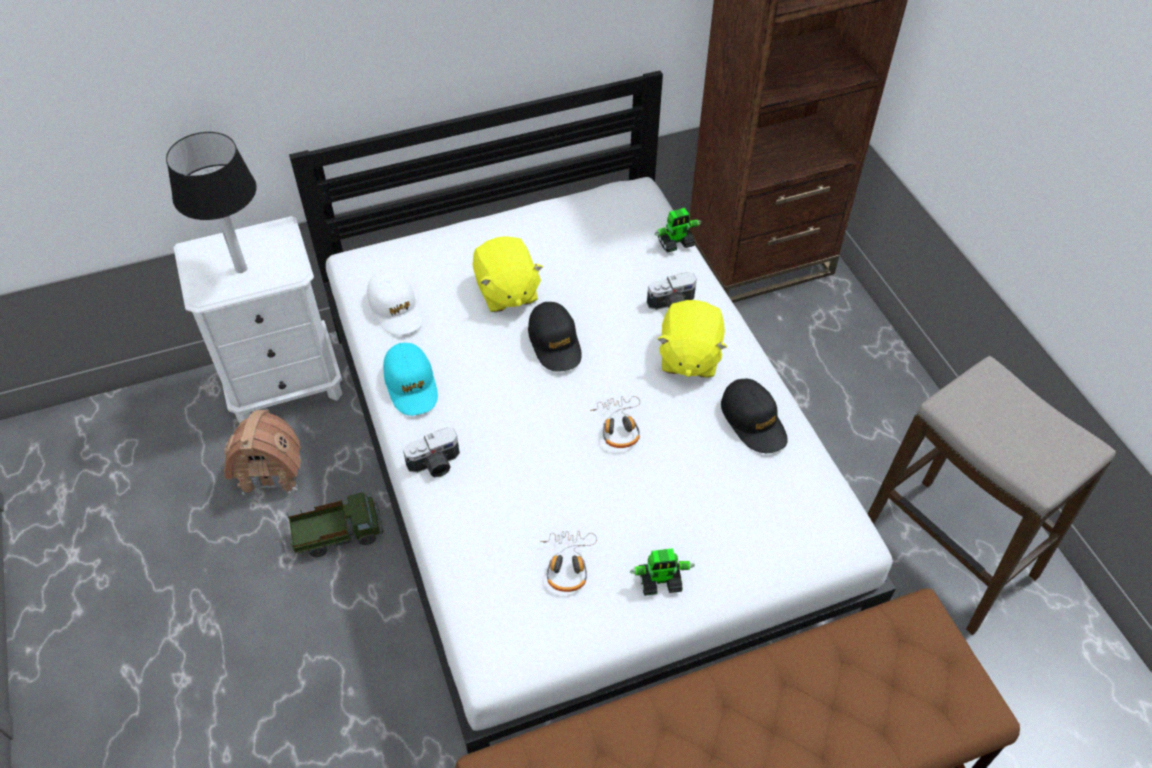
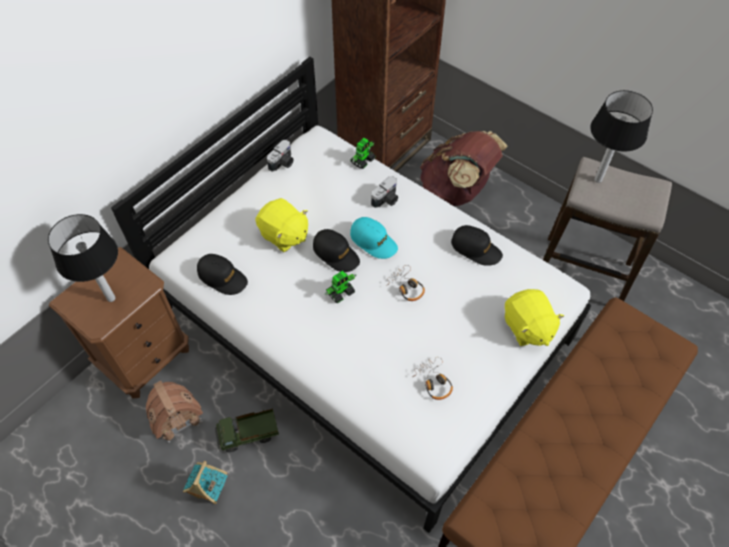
camera: 30 degrees left, 5 degrees up
white nightstand [174,216,342,423] -> brown nightstand [49,247,189,398]
toy truck [287,492,384,557] -> toy truck turned 150 degrees counterclockwise [215,408,279,452]
white cap [367,270,423,335] -> black cap [197,254,248,295]
turquoise cap [383,343,438,416] -> turquoise cap moved to [350,217,398,259]
camera [403,428,460,477] -> camera moved to [267,140,294,172]
toy robot [630,548,695,596] -> toy robot moved to [325,270,356,303]
yellow plush toy [657,300,727,378] -> yellow plush toy moved to [505,289,564,346]
none -> toy house [183,461,227,504]
none -> brown backpack [420,131,508,206]
none -> table lamp [590,90,653,183]

